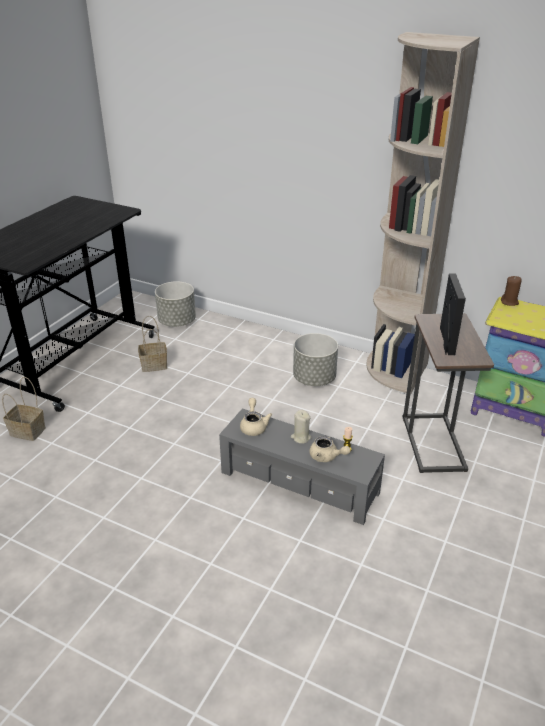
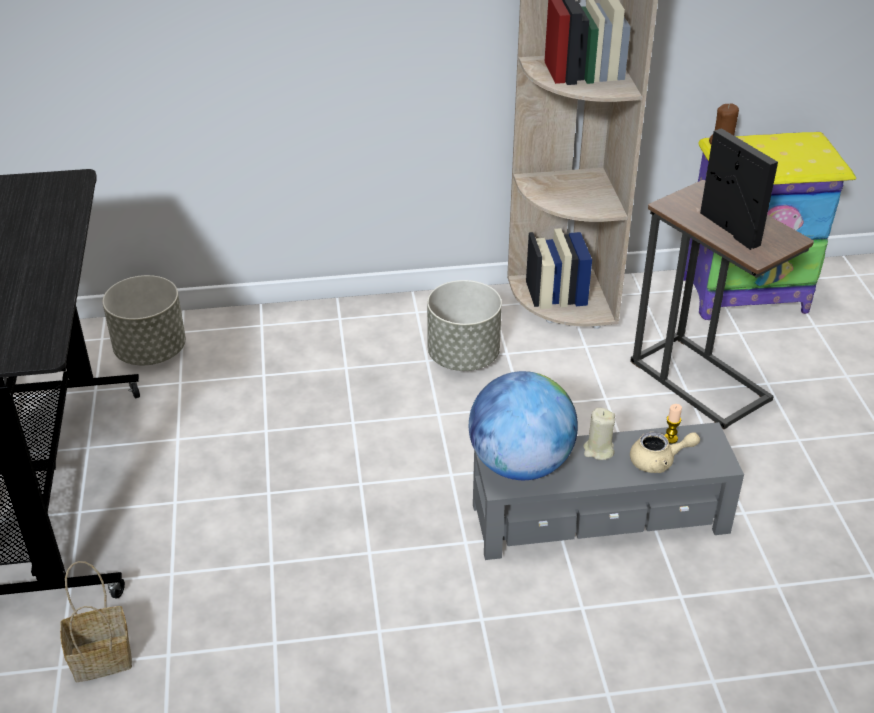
camera: 35 degrees left, 5 degrees up
basket [138,316,167,372] -> none
beige teapot [240,398,272,436] -> globe [469,371,578,480]

